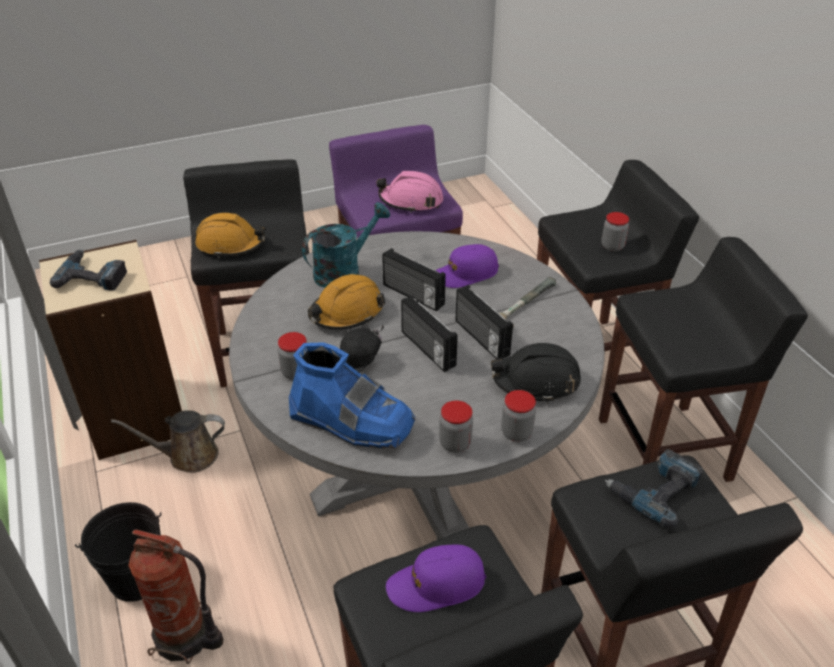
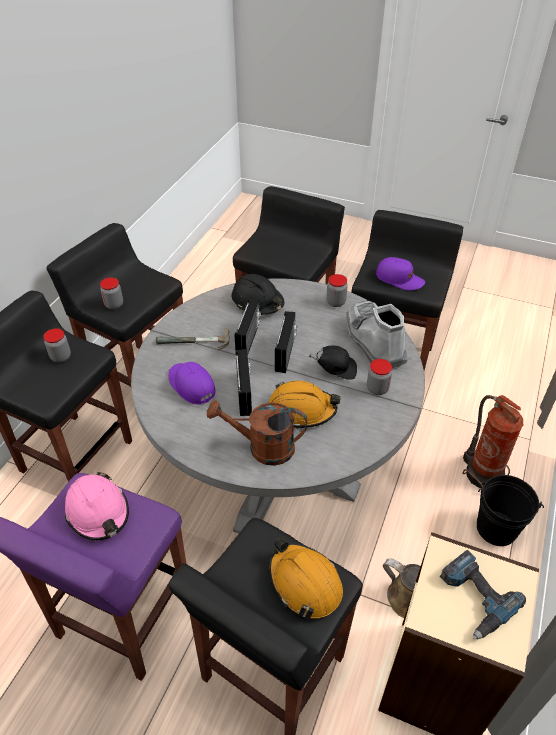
camera: 135 degrees left, 5 degrees up
blue boot [289,342,416,449] -> grey boot [346,301,408,368]
turquoise watering can [302,202,390,288] -> brown watering can [207,400,307,466]
purple cap [435,244,499,288] -> purple cap turned 150 degrees counterclockwise [168,362,216,405]
jar [501,390,536,442] -> jar moved to [100,277,123,309]
power drill [605,449,703,528] -> none

